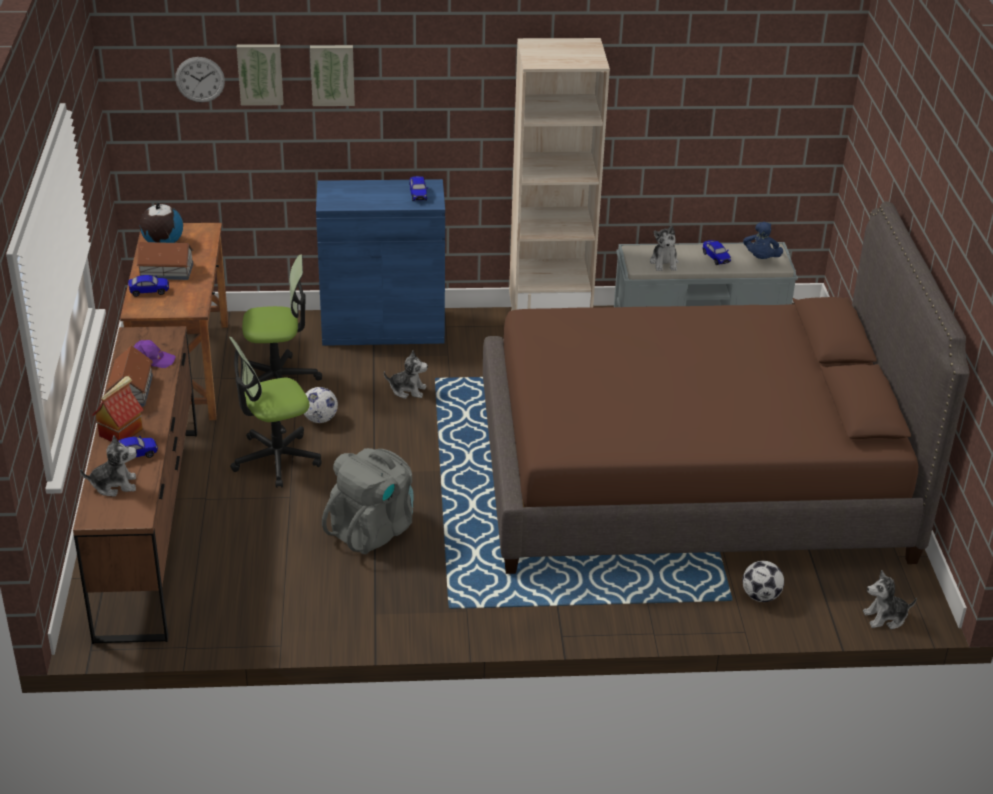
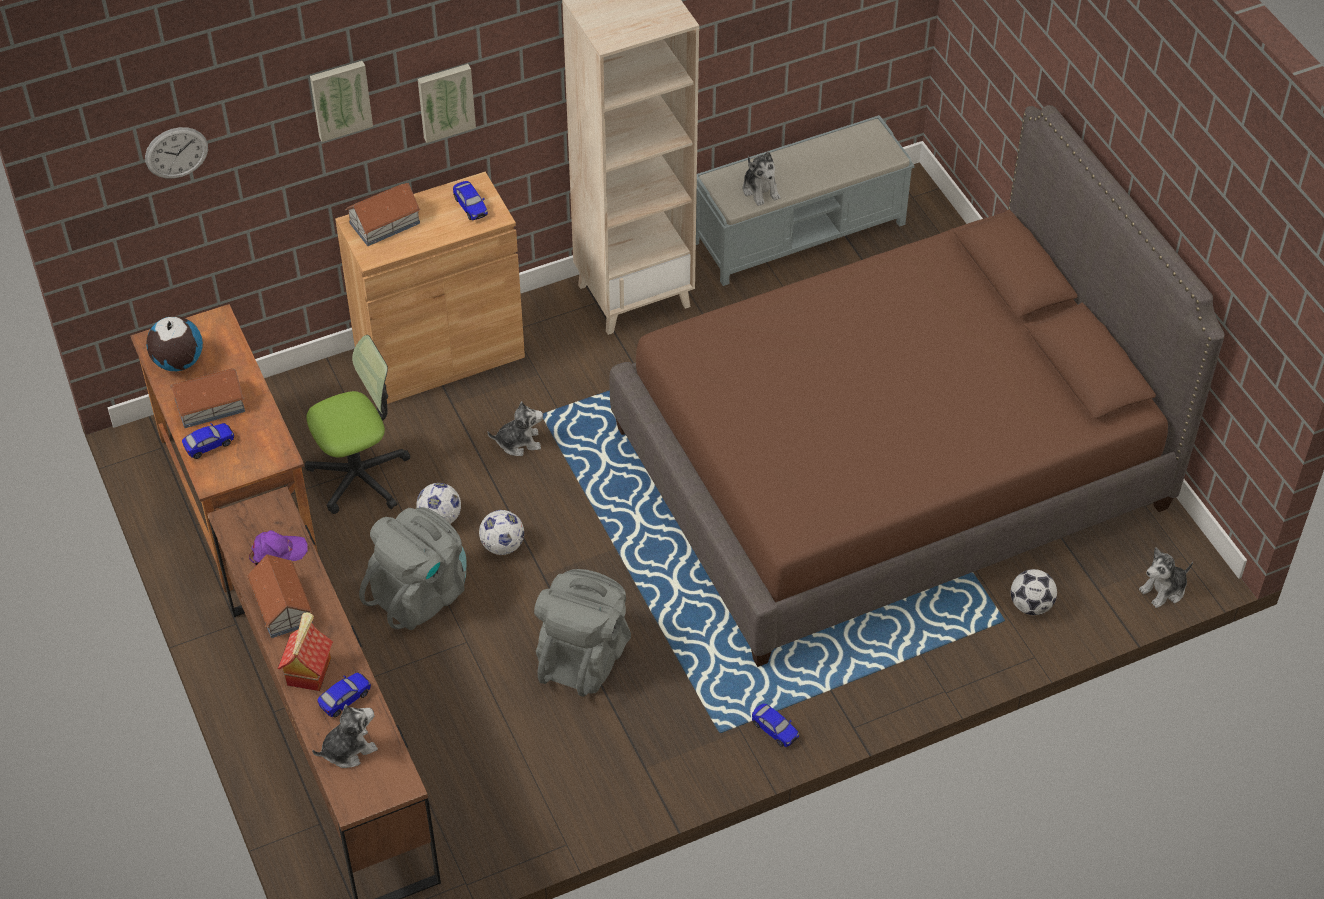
camera: 20 degrees left, 15 degrees up
office chair [229,337,322,488] -> grey backpack [359,507,467,630]
picture [237,44,283,106] -> picture moved to [418,64,476,143]
blue cabinet [316,179,445,346] -> brown cabinet [335,172,525,404]
toy car [703,240,731,265] -> toy car moved to [752,703,799,747]
blue plush toy [743,222,783,259] -> none
none -> toy house [345,183,421,246]
none -> football [479,510,524,555]

